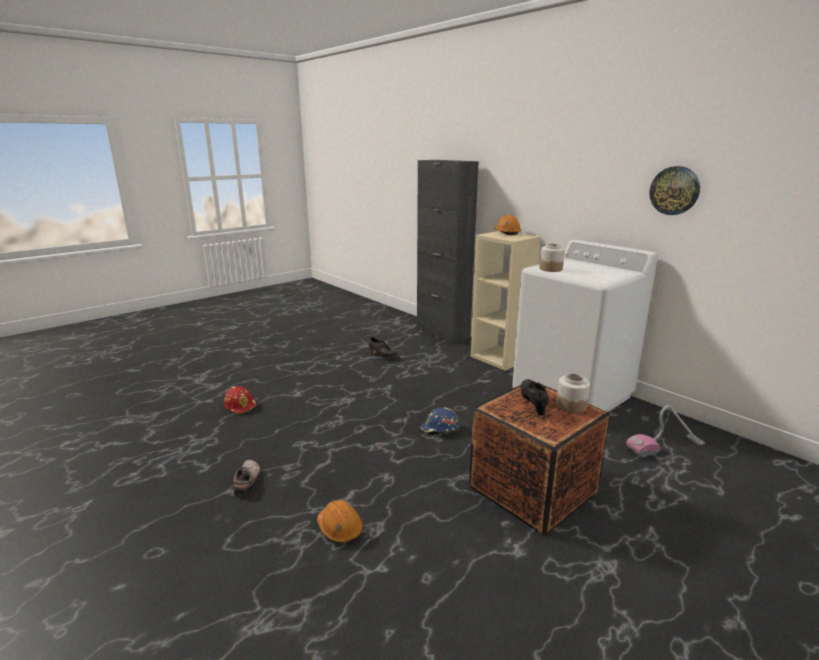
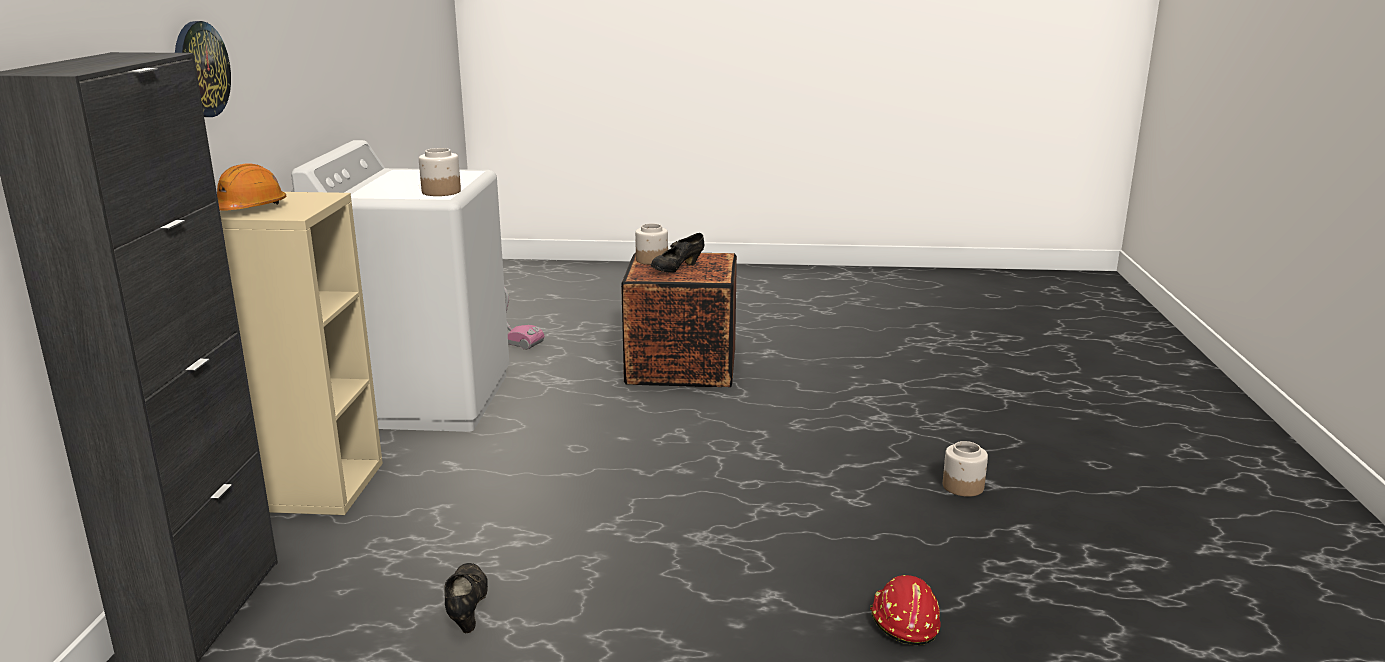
camera: 135 degrees left, 0 degrees up
shoe [234,460,261,496] -> jar [943,441,988,497]
orange hard hat [317,500,363,543] -> none
blue hard hat [421,407,460,438] -> none
wall clock [649,166,700,215] -> wall clock moved to [175,21,231,117]

